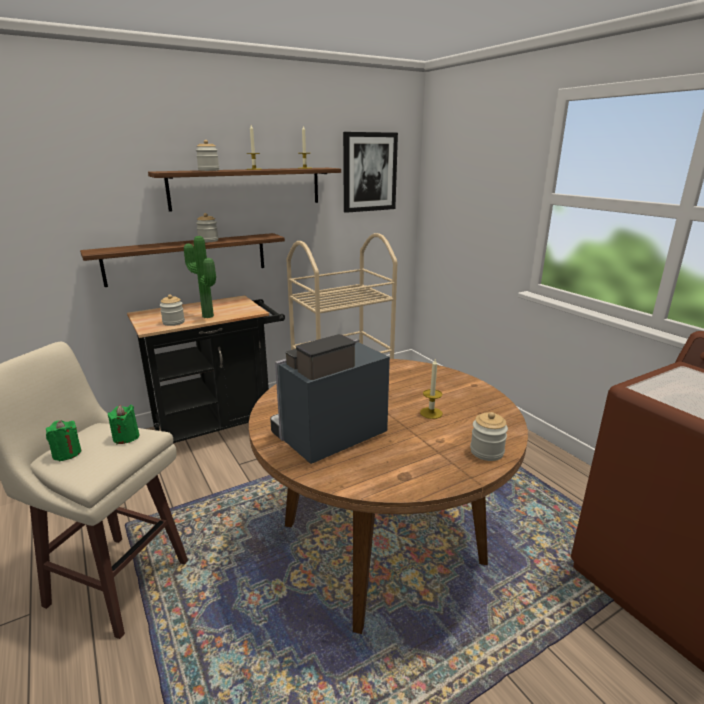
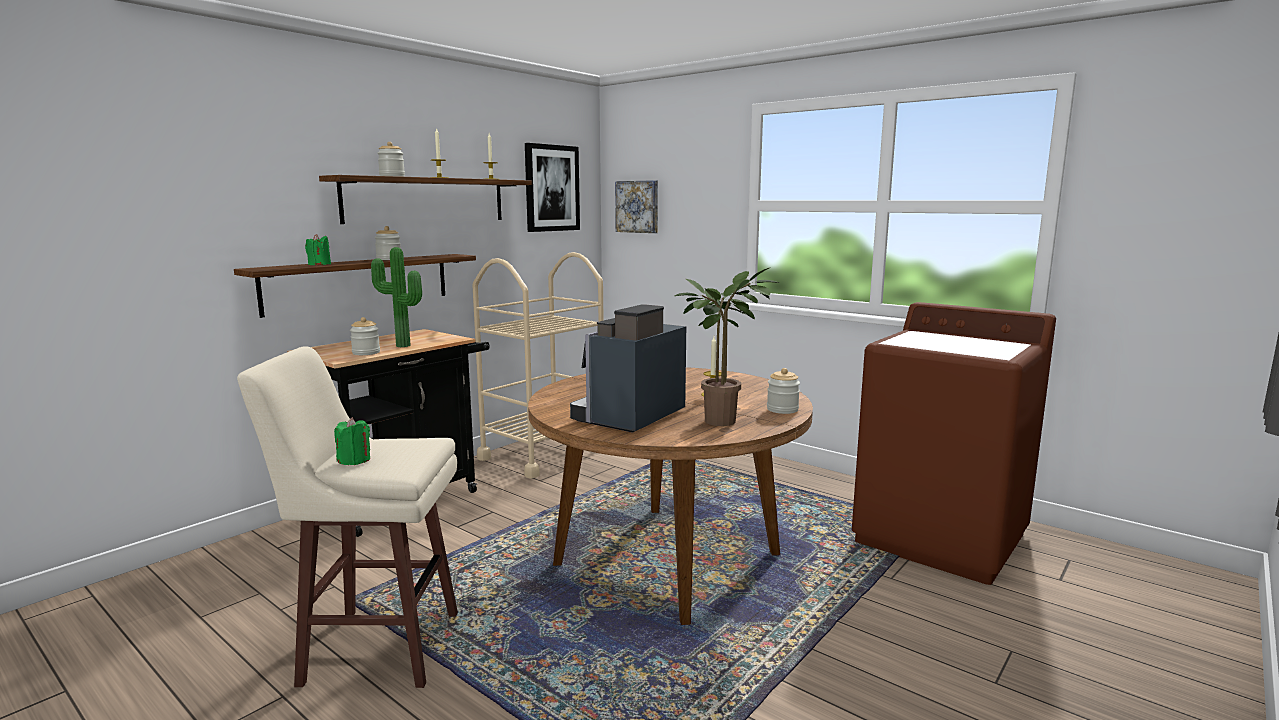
camera: 20 degrees left, 10 degrees down
green candle [108,405,139,444] -> green candle moved to [305,234,331,265]
none -> picture [615,180,658,233]
none -> potted plant [675,267,779,426]

